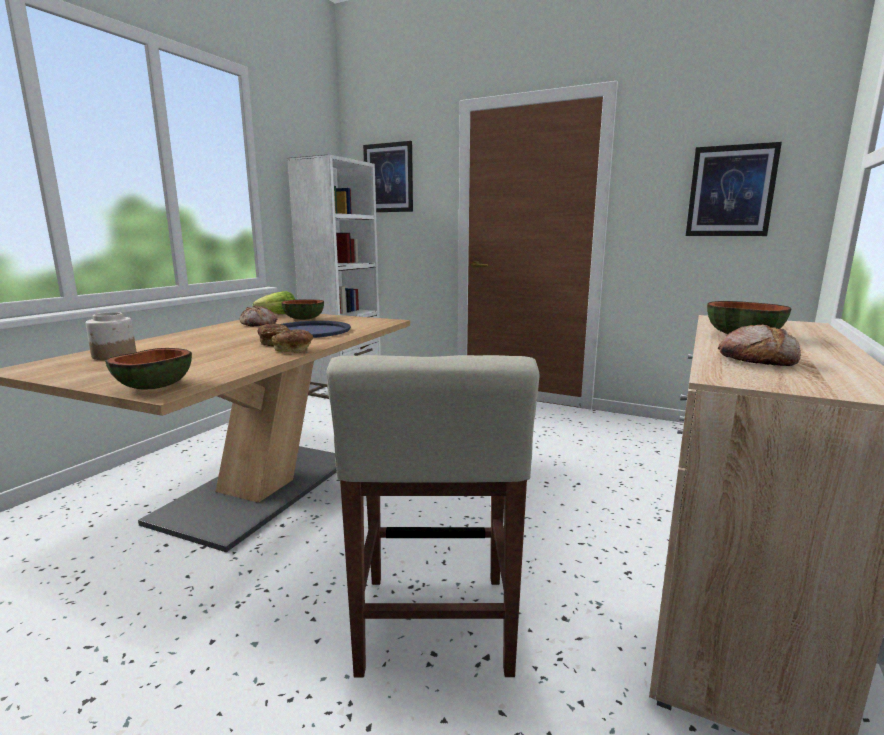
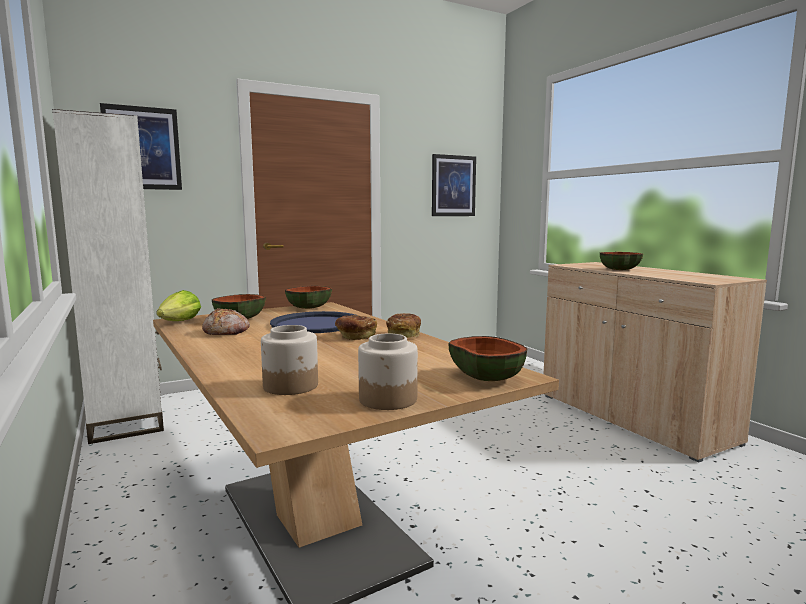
camera: 55 degrees left, 5 degrees down
beige stool [327,355,539,678] -> none
bread [718,324,801,366] -> none
none -> bowl [285,286,332,309]
none -> jar [358,334,418,410]

